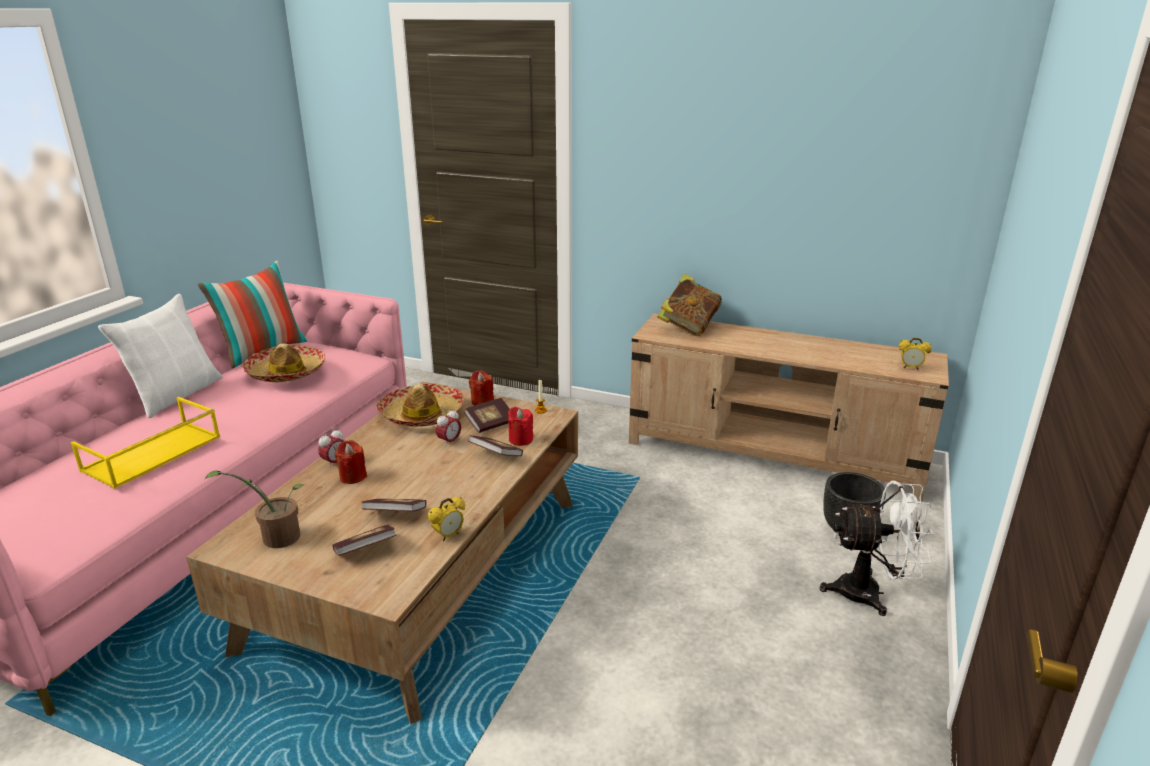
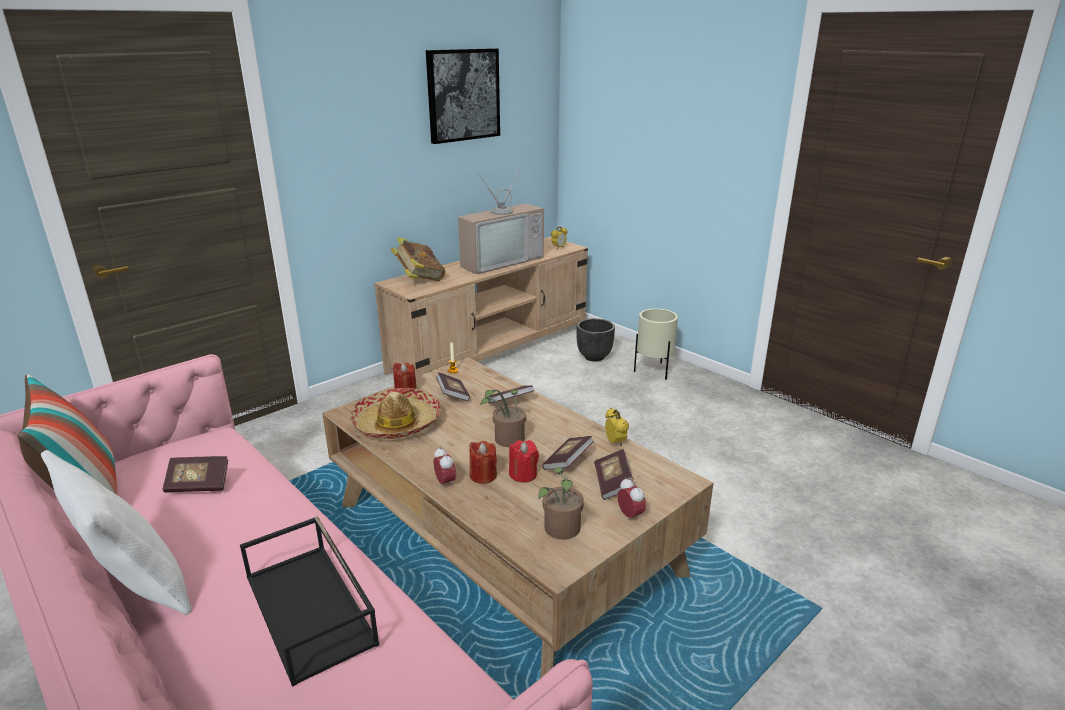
camera: 65 degrees left, 0 degrees up
yellow tray [71,397,220,489] -> black tray [240,516,379,687]
hat [242,343,326,383] -> book [163,456,228,493]
alarm clock [436,408,461,447] -> alarm clock moved to [617,477,646,521]
red candle [508,407,533,446] -> red candle moved to [509,440,539,483]
white fan [820,481,934,616] -> beige planter [634,308,678,380]
none -> picture [426,48,500,144]
none -> television [458,164,544,274]
none -> potted plant [480,390,526,447]

